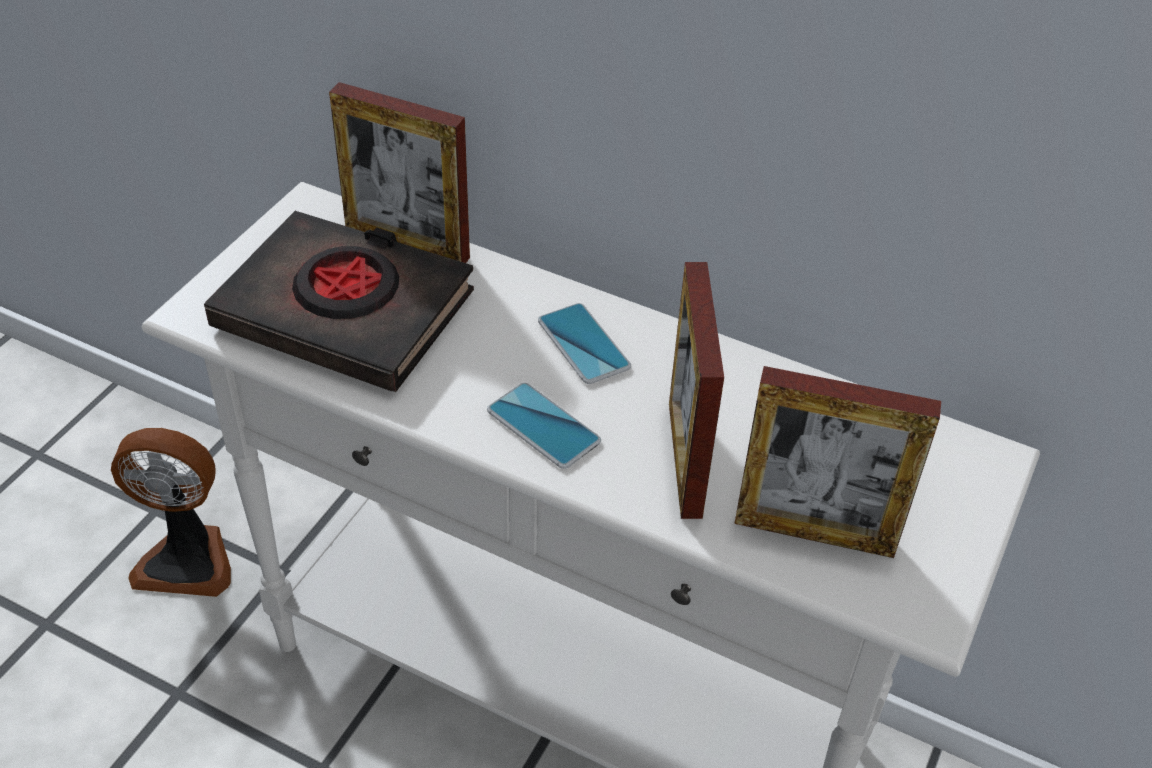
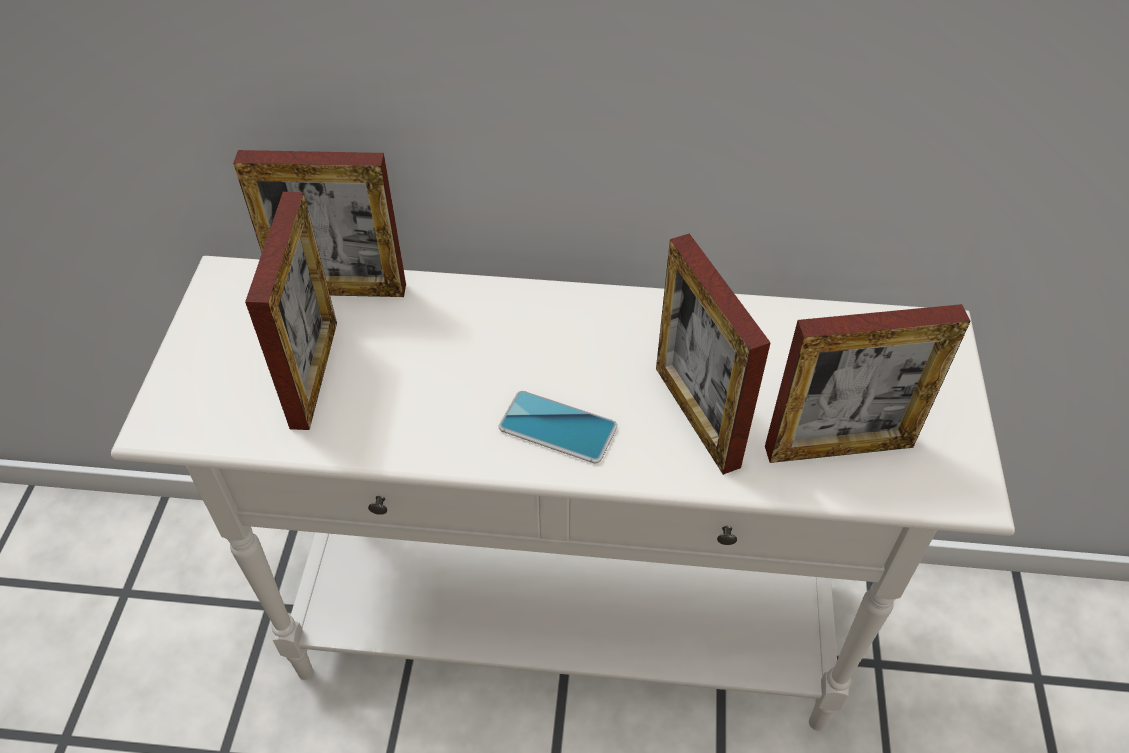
camera: 20 degrees left, 5 degrees up
fan [111,428,231,597] -> none
black book [204,211,474,392] -> picture frame [245,192,337,430]
phone [538,303,631,384] -> none

